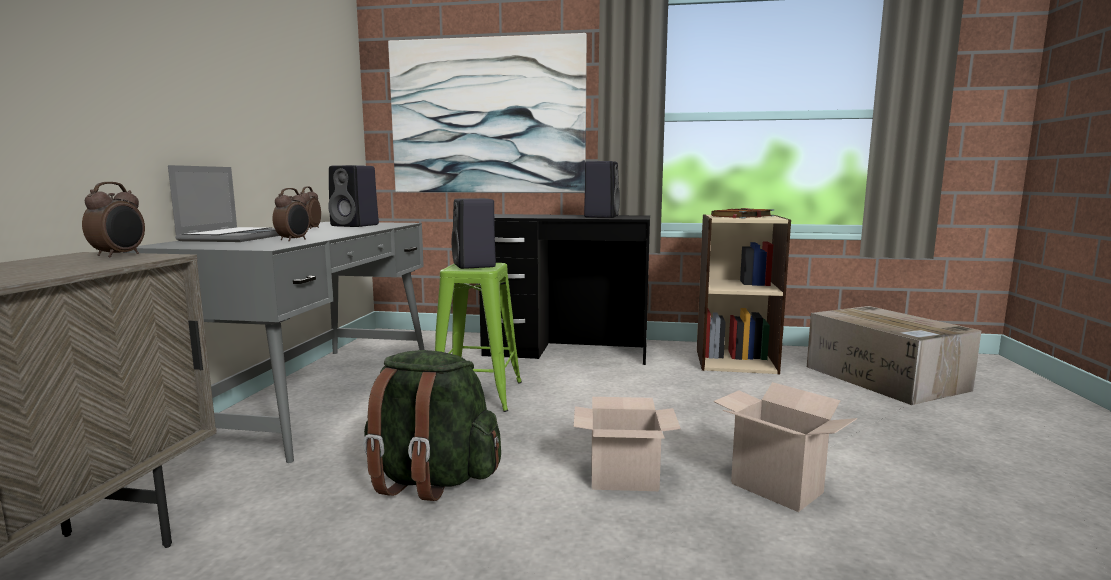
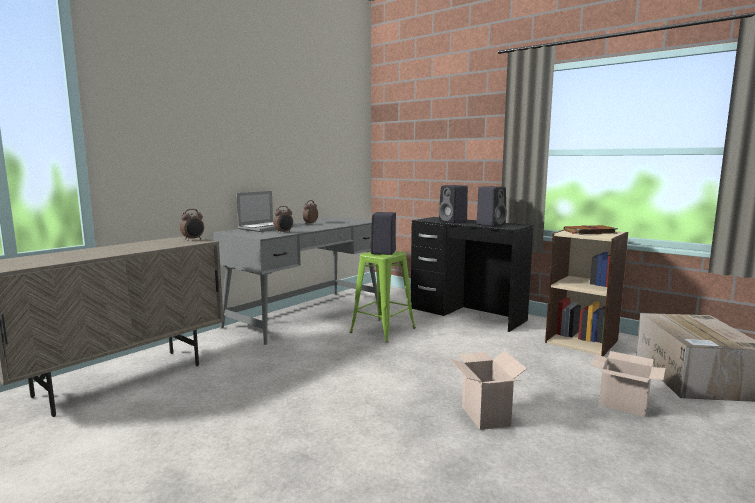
camera: 30 degrees right, 0 degrees up
black speaker [328,165,379,227] -> black speaker moved to [439,185,468,223]
green backpack [363,350,501,501] -> none
picture [388,33,587,193] -> none
cardboard box [574,397,681,491] -> cardboard box moved to [590,351,665,417]

